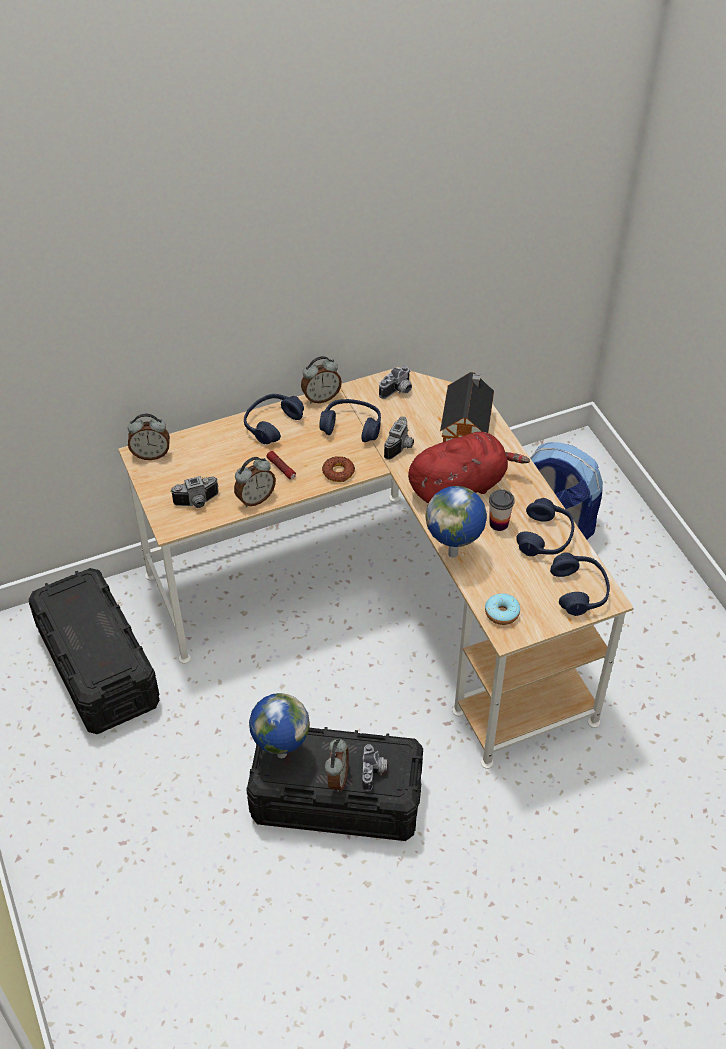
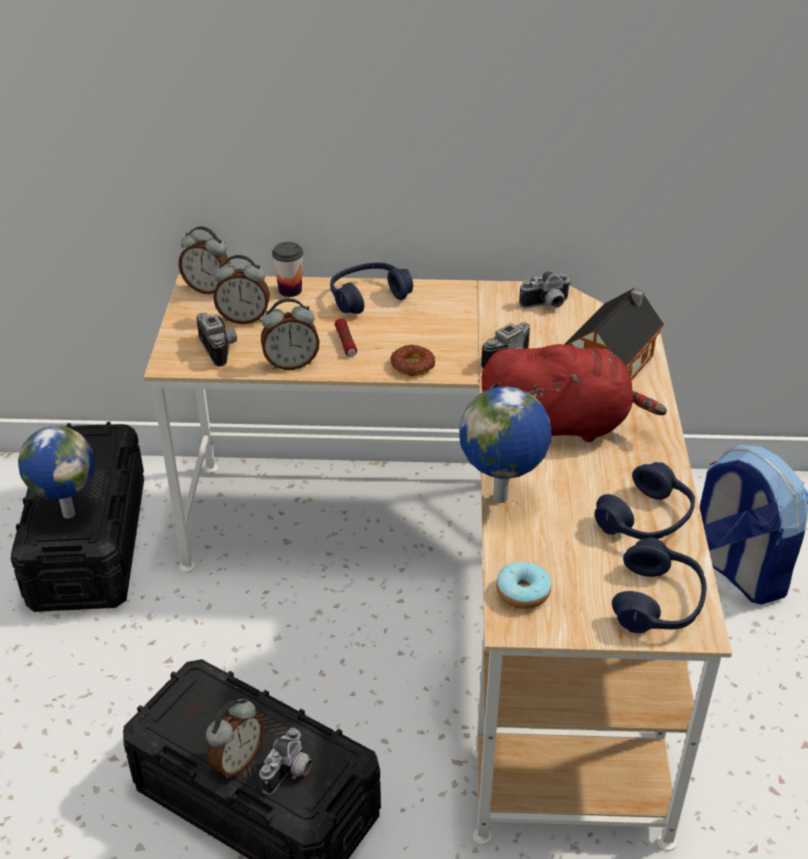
camera: 25 degrees right, 10 degrees down
camera [170,476,218,508] -> camera turned 120 degrees counterclockwise [196,313,237,367]
globe [249,693,310,758] -> globe moved to [18,426,95,518]
alarm clock [301,356,342,403] -> alarm clock moved to [213,255,270,324]
blue headphones [319,399,381,442] -> none
cup [489,489,515,531] -> cup moved to [272,242,303,297]

